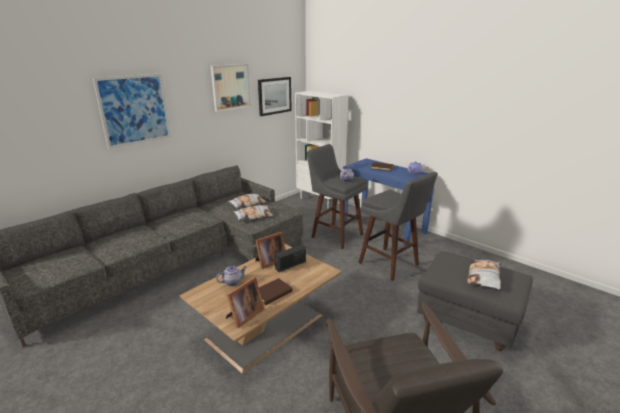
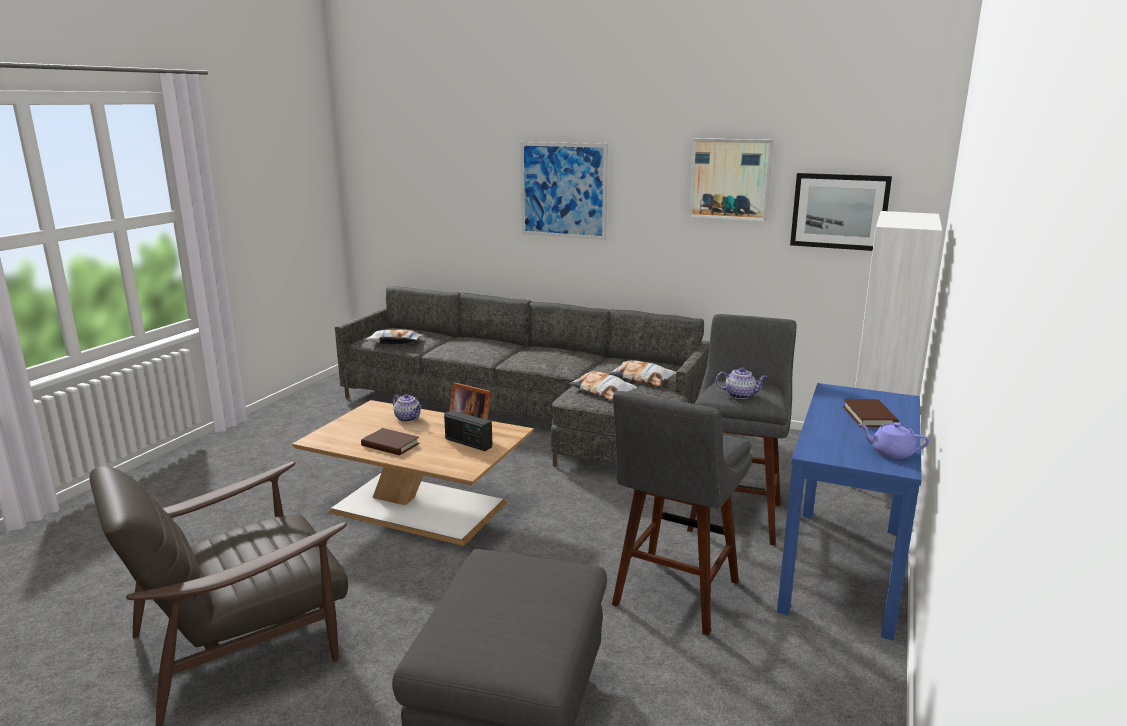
camera: 70 degrees right, 5 degrees down
picture frame [226,277,264,328] -> none
pillow [467,259,501,289] -> pillow moved to [365,329,424,344]

